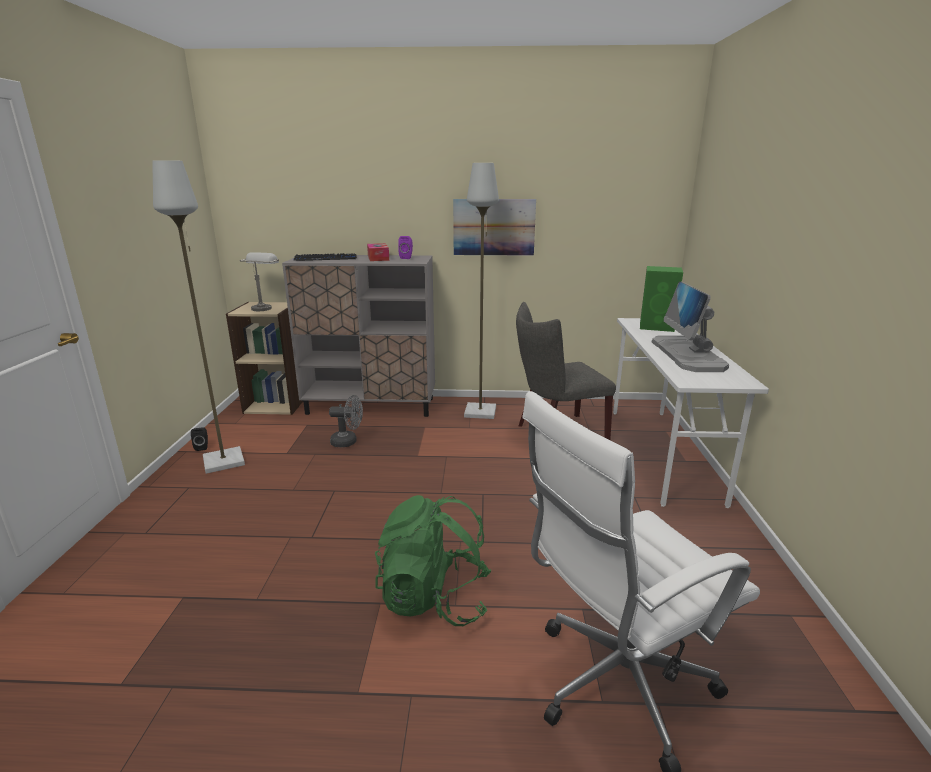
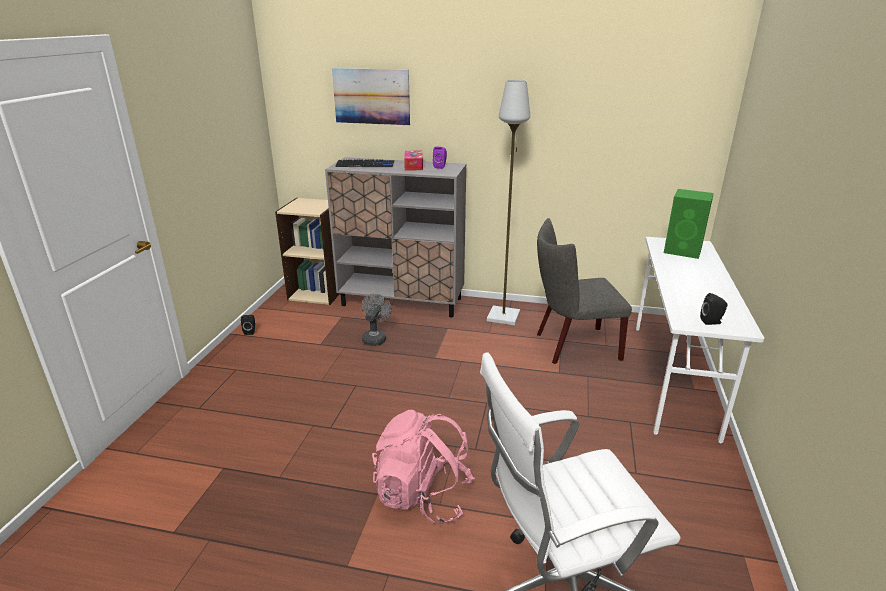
camera: 10 degrees right, 5 degrees up
grey floor lamp [153,160,245,474] -> none
grey table lamp [240,252,279,311] -> none
grey fan [329,395,363,447] -> grey fan turned 90 degrees counterclockwise [362,294,392,346]
green backpack [375,495,491,626] -> pink backpack [372,410,475,525]
picture [453,199,536,256] -> picture moved to [332,68,410,125]
monitor [652,281,729,372] -> none
none -> black speaker [700,293,728,325]

